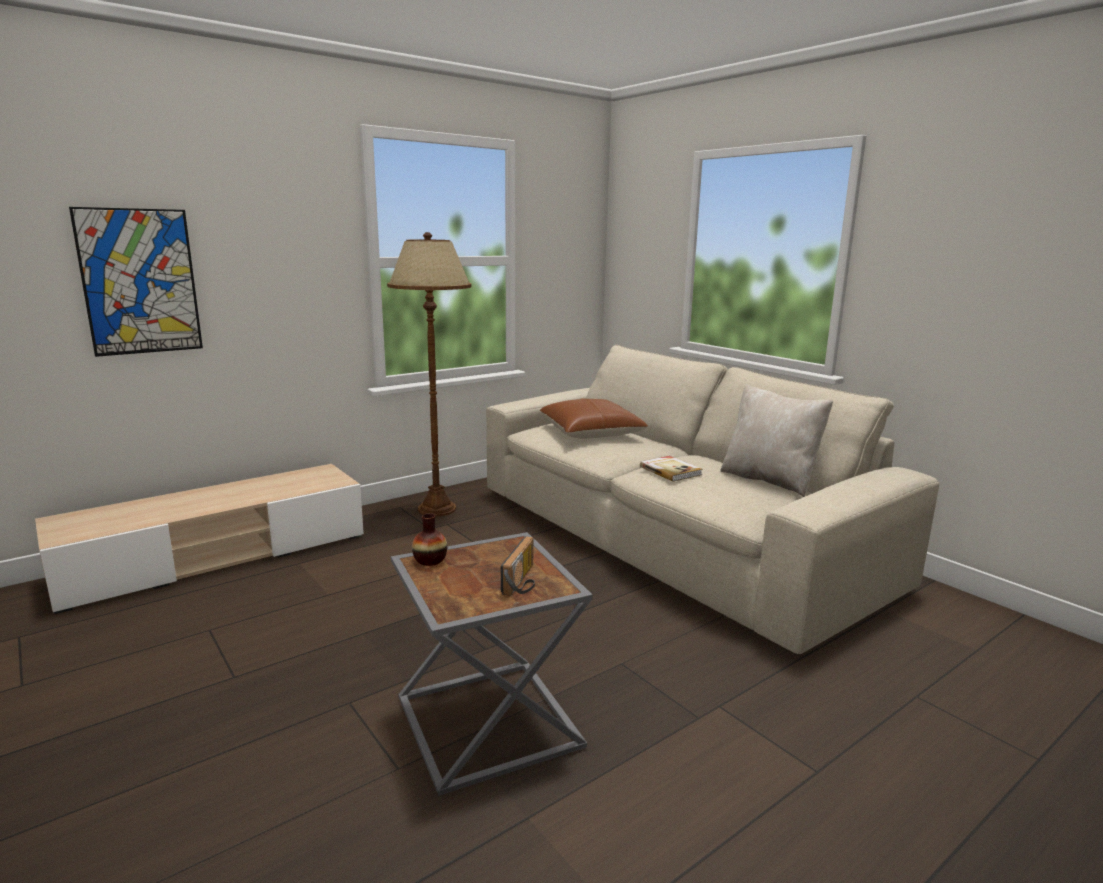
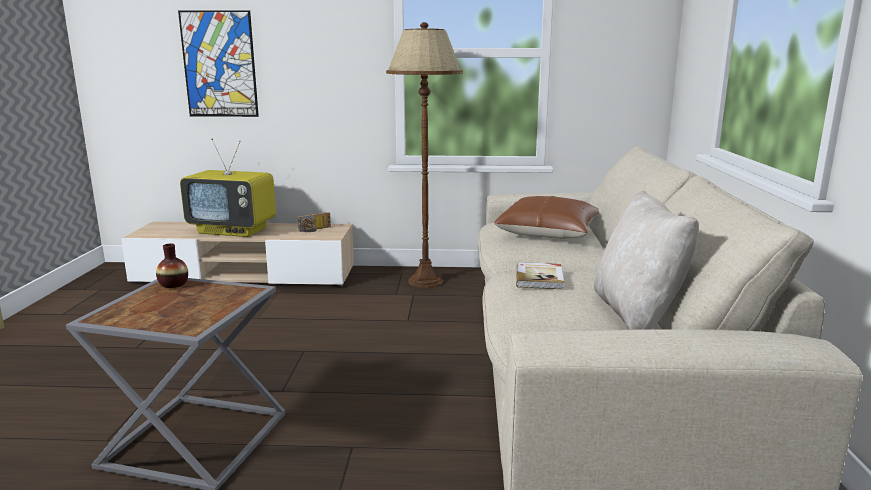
camera: 40 degrees right, 0 degrees up
radio [501,536,535,596] -> radio moved to [296,212,331,232]
none -> television [180,139,276,237]

